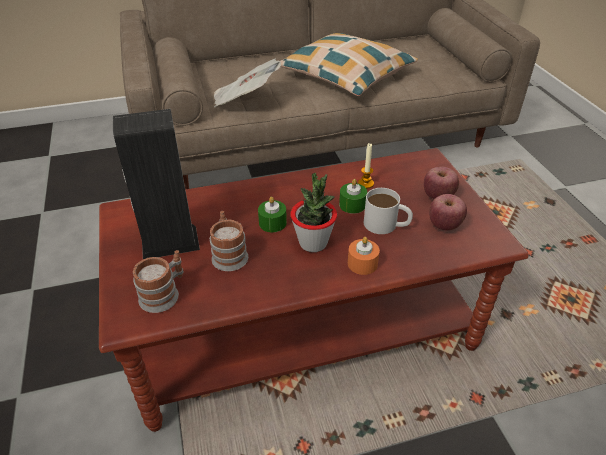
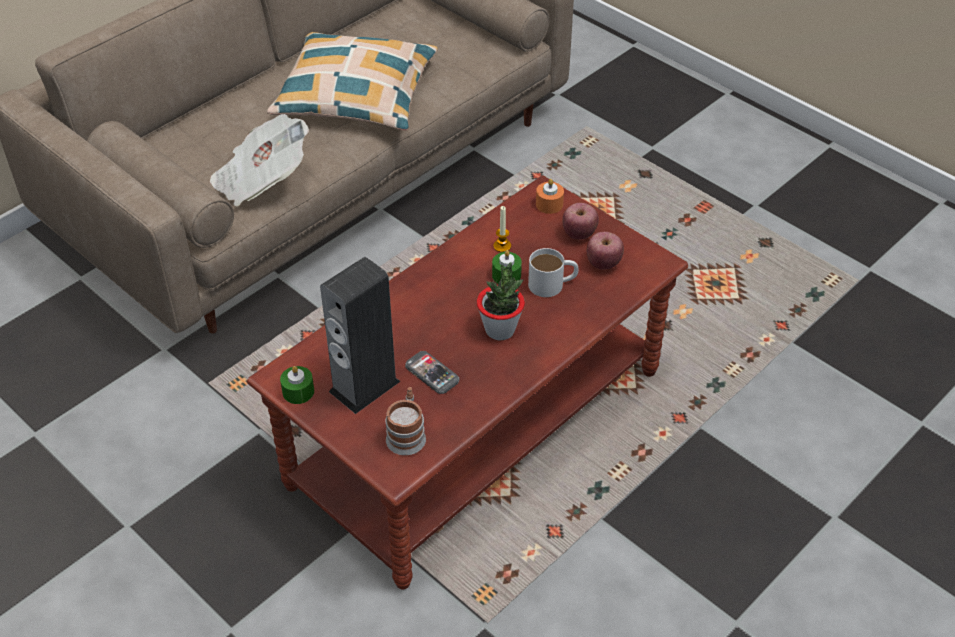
camera: 30 degrees left, 5 degrees up
mug [210,211,248,271] -> phone [405,351,459,394]
green candle [258,197,287,232] -> green candle moved to [280,366,314,404]
orange candle [348,237,380,275] -> orange candle moved to [536,179,564,214]

